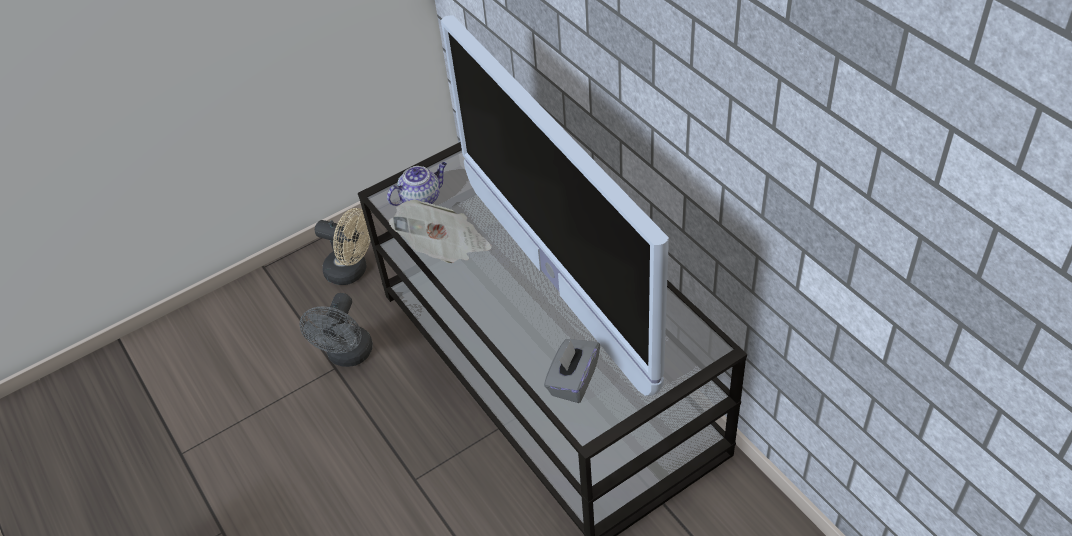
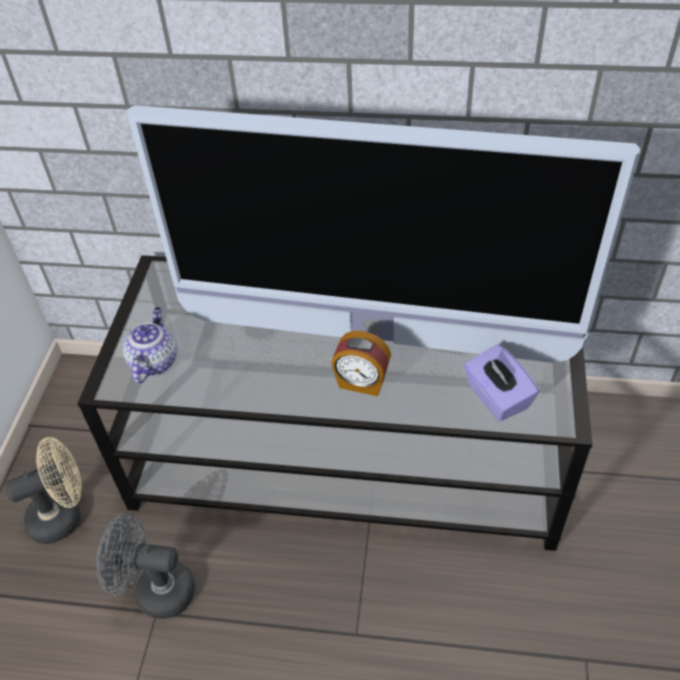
camera: 50 degrees left, 0 degrees up
grey fan [299,293,373,367] -> grey fan turned 135 degrees clockwise [97,513,195,619]
newspaper [388,200,492,263] -> none
grey tissue box [544,339,600,403] -> purple tissue box [463,344,539,421]
none -> alarm clock [331,331,391,396]

